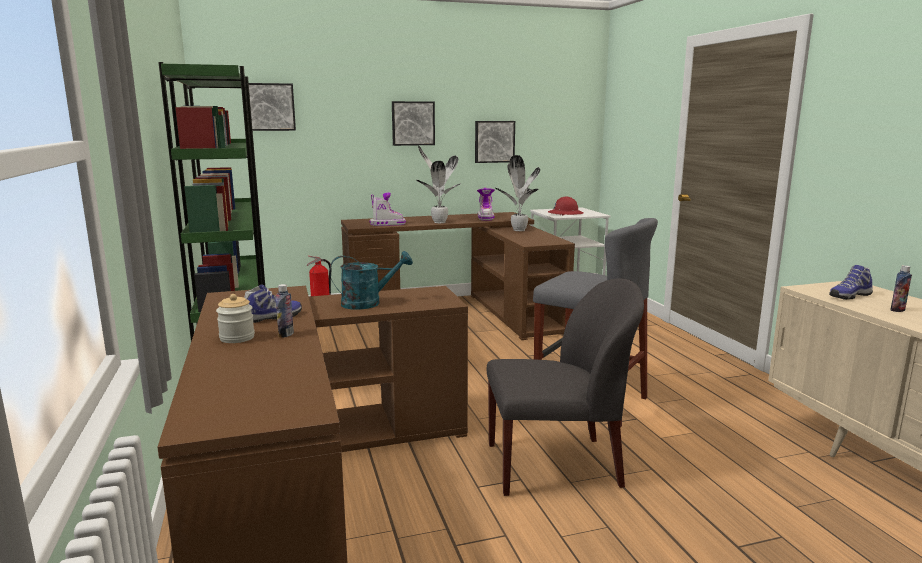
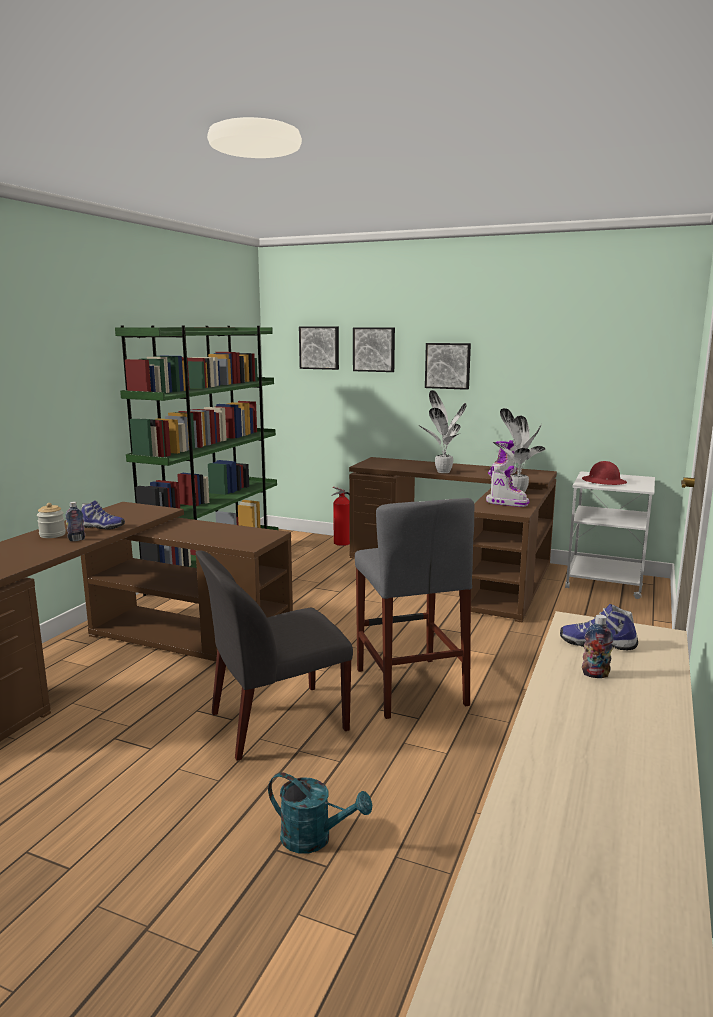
camera: 40 degrees right, 0 degrees up
turquoise watering can [329,251,413,310] -> turquoise watering can moved to [268,772,372,853]
boot [370,192,406,226] -> boot moved to [486,466,530,507]
picture [475,121,515,163] -> picture moved to [353,328,395,372]
grey chair [487,278,644,496] -> grey chair turned 120 degrees clockwise [196,551,353,761]

